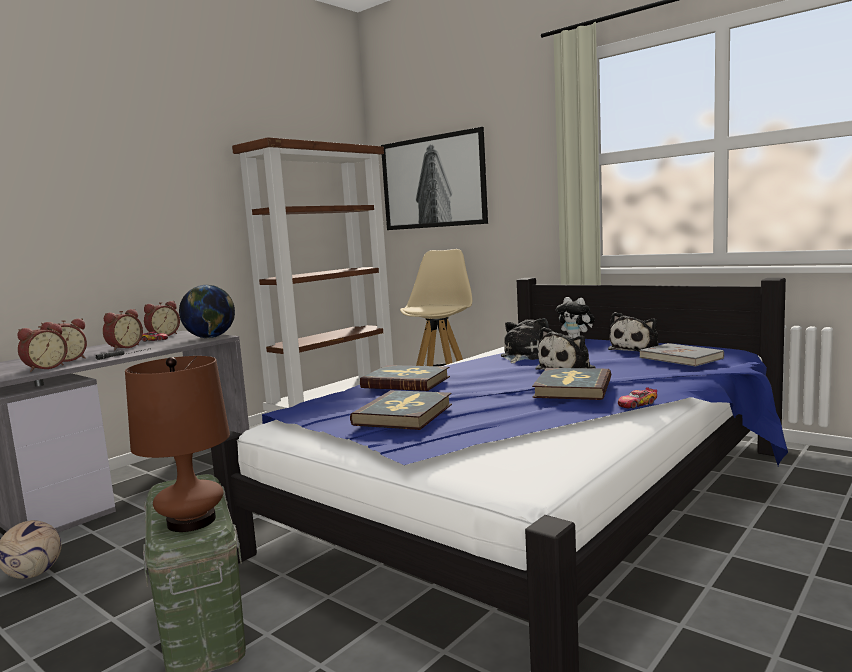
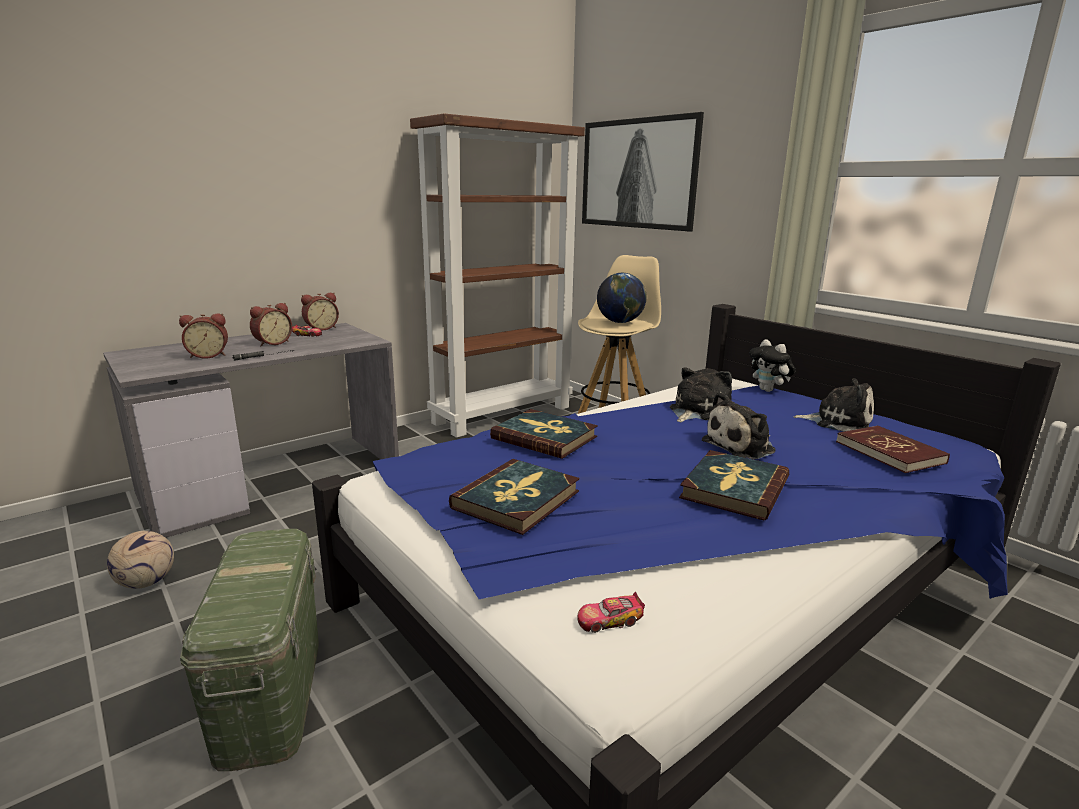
camera: 10 degrees right, 10 degrees up
alarm clock [18,323,68,372] -> none
brown table lamp [125,356,230,532] -> none
globe [179,285,235,338] -> globe moved to [597,273,647,323]
plush toy [608,312,658,352] -> plush toy turned 120 degrees counterclockwise [793,378,874,431]
toy car [618,387,657,408] -> toy car moved to [578,592,645,633]
grey book [639,343,724,367] -> red book [836,425,950,473]

